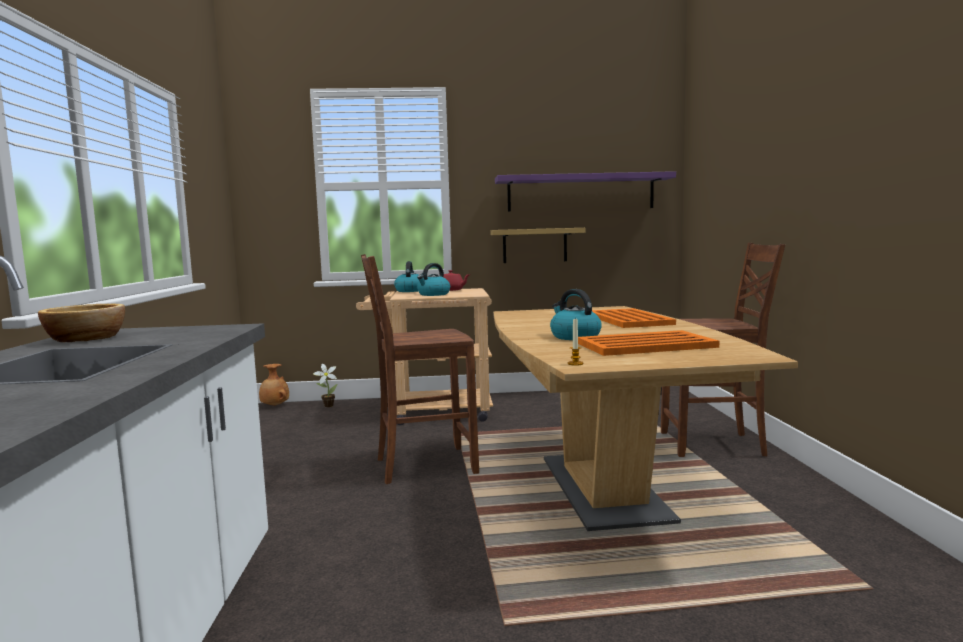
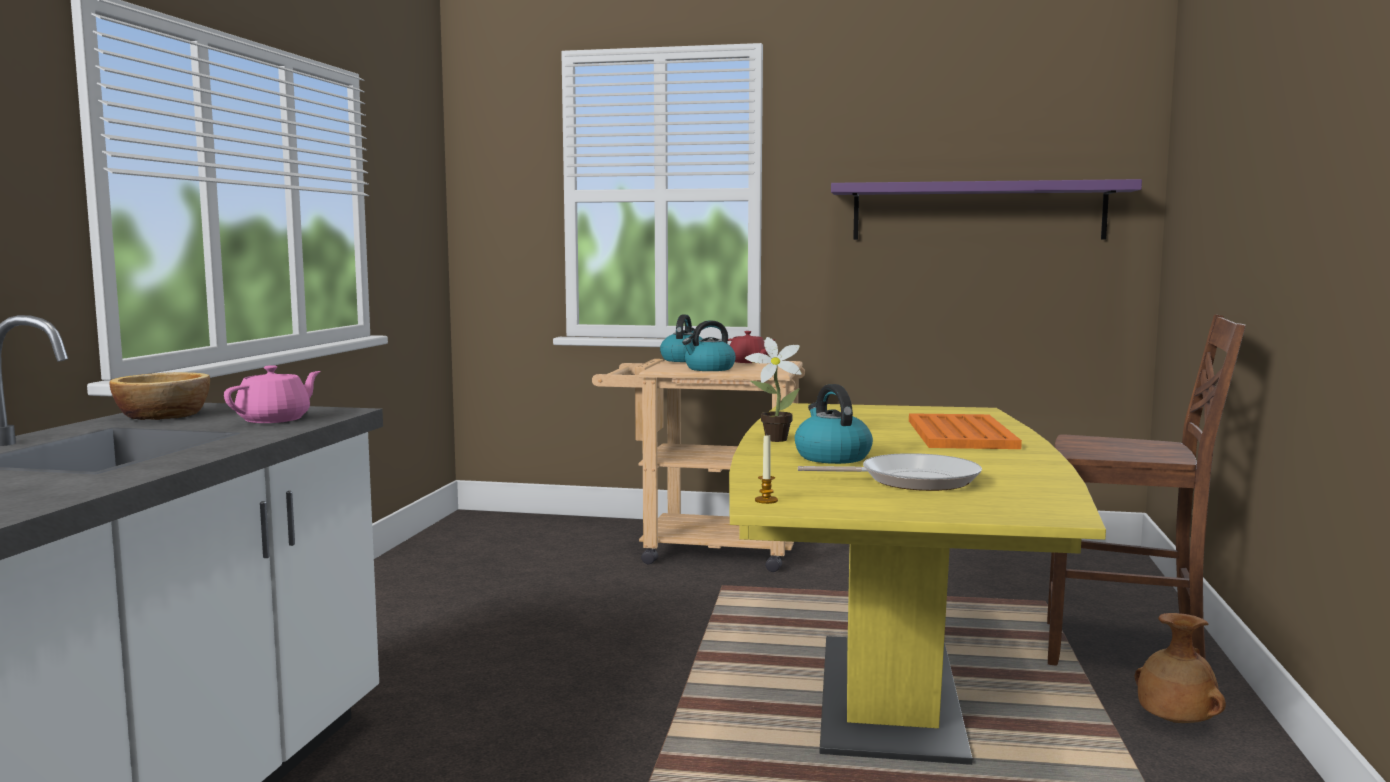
camera: 15 degrees right, 0 degrees up
brown vase [259,364,289,406] -> brown vase moved to [1135,613,1226,723]
potted plant [313,364,337,407] -> potted plant moved to [745,337,802,442]
brown chair [361,254,479,484] -> none
shelf [490,228,585,263] -> none
brown dining table [493,306,798,531] -> yellow dining table [729,403,1106,765]
orange tray [578,330,719,356] -> frying pan [798,453,982,491]
none -> pink teapot [224,365,321,423]

